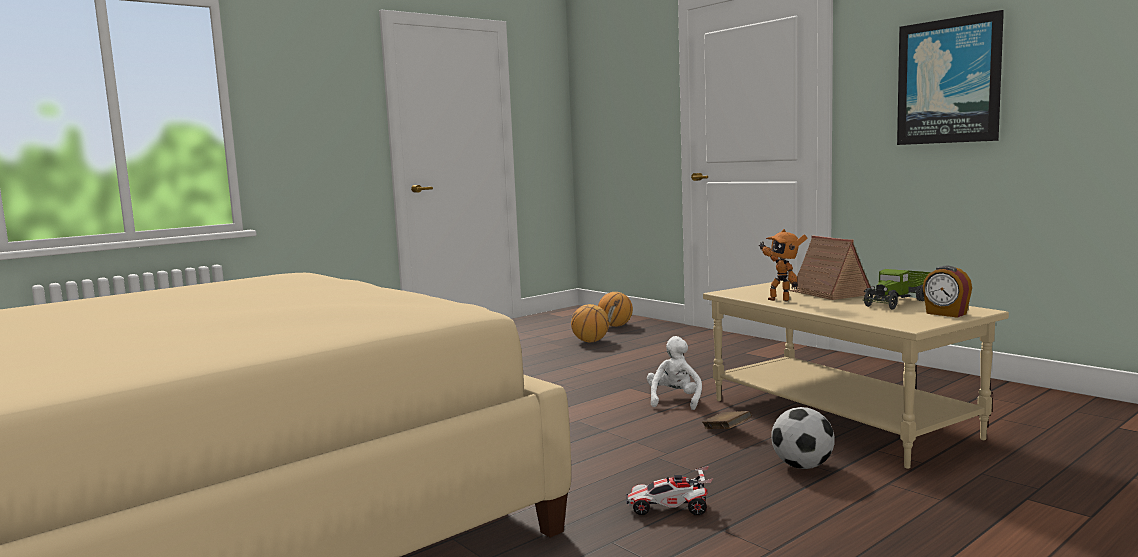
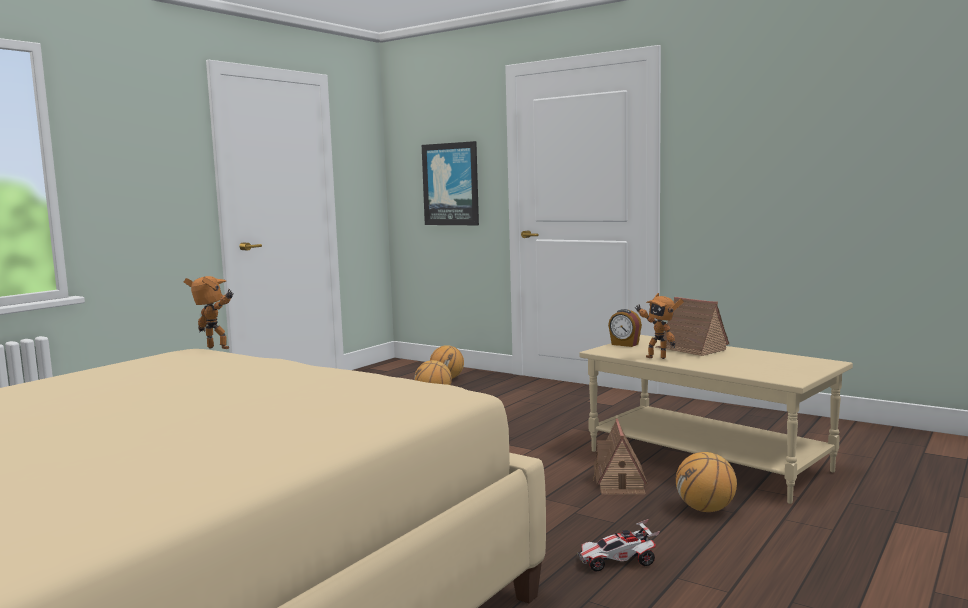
camera: 15 degrees left, 0 degrees up
white plush toy [647,336,702,410] -> none
brown book [702,411,752,429] -> toy house [593,419,648,494]
football [771,407,835,469] -> basketball [676,452,737,512]
toy truck [863,269,931,310] -> none
picture [897,10,1004,145] -> picture moved to [422,141,479,225]
alarm clock [923,266,972,318] -> alarm clock moved to [608,309,642,347]
none -> toy robot [184,276,234,349]

